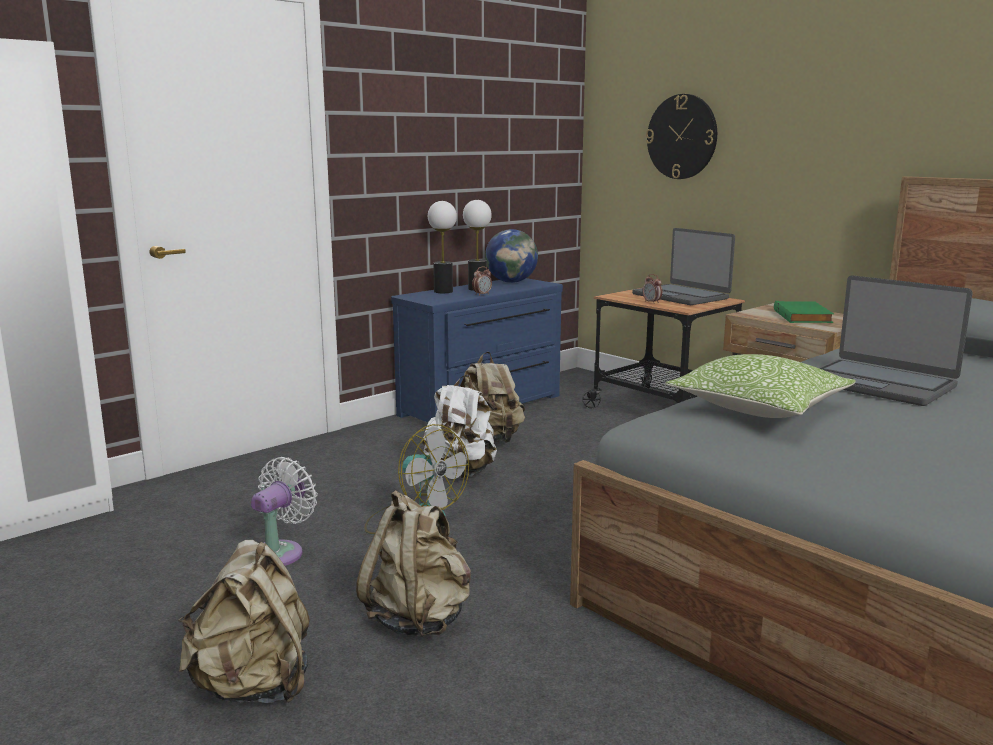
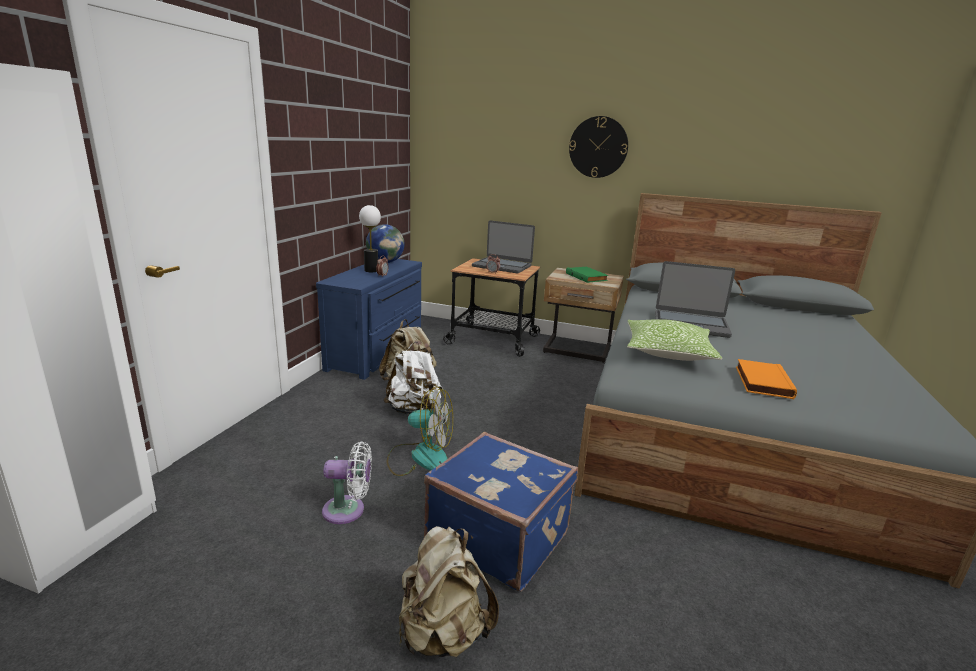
camera: 30 degrees left, 5 degrees up
white fan [251,457,318,566] -> white fan turned 90 degrees clockwise [322,442,372,524]
beige backpack [356,490,471,637] -> blue suitcase [424,432,578,592]
table lamp [428,201,457,293] -> none
wall clock [646,94,717,179] -> wall clock moved to [569,116,628,178]
none -> orange book [736,359,797,399]

